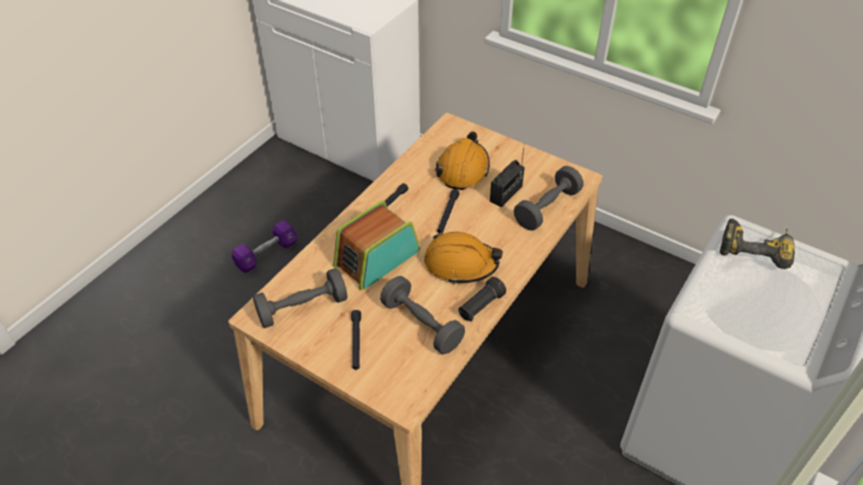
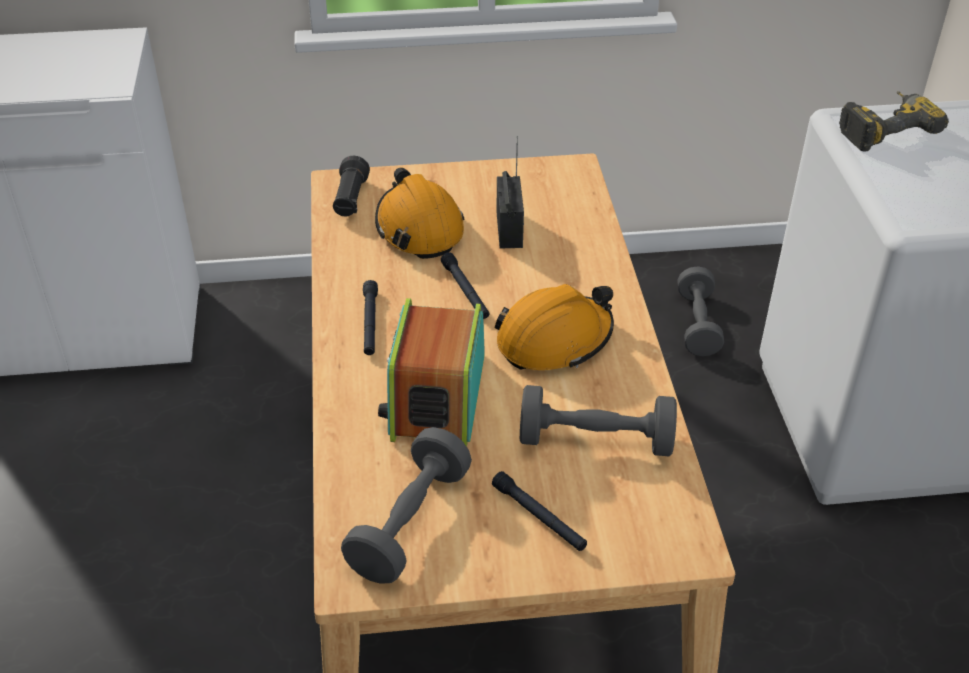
camera: 40 degrees left, 5 degrees down
purple dumbbell [232,220,297,273] -> none
black flashlight [458,277,506,321] -> black flashlight moved to [333,156,370,216]
grey dumbbell [514,166,584,230] -> grey dumbbell moved to [677,266,724,356]

